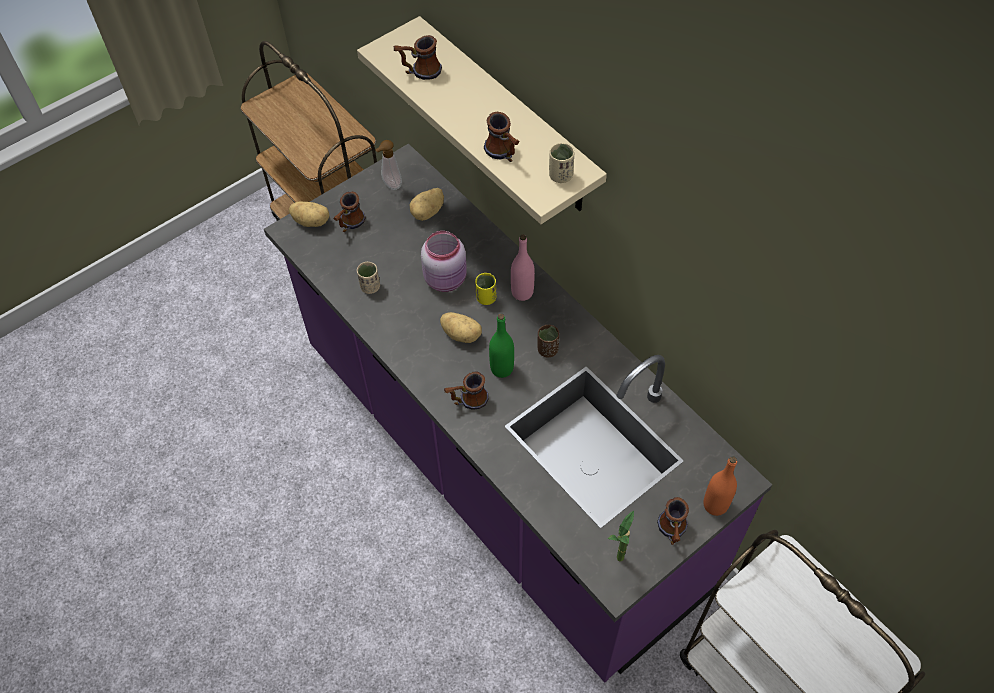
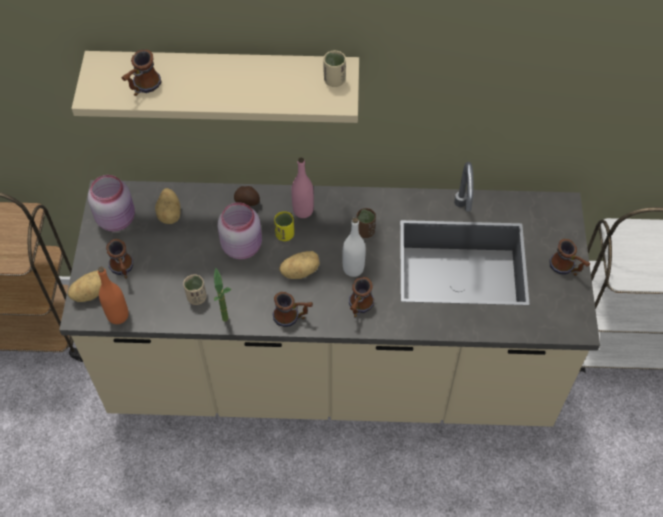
camera: 50 degrees left, 0 degrees up
purple counter [264,143,772,682] -> beige counter [59,162,600,427]
soap dispenser [375,140,402,190] -> pink jar [88,175,135,232]
mug [484,112,519,162] -> mug moved to [273,292,313,327]
green bottle [489,314,514,378] -> white bottle [343,218,366,277]
potted plant [608,511,634,562] -> potted plant moved to [214,268,232,322]
orange bottle [704,456,737,516] -> orange bottle moved to [98,267,129,324]
none -> potato [234,186,260,206]

